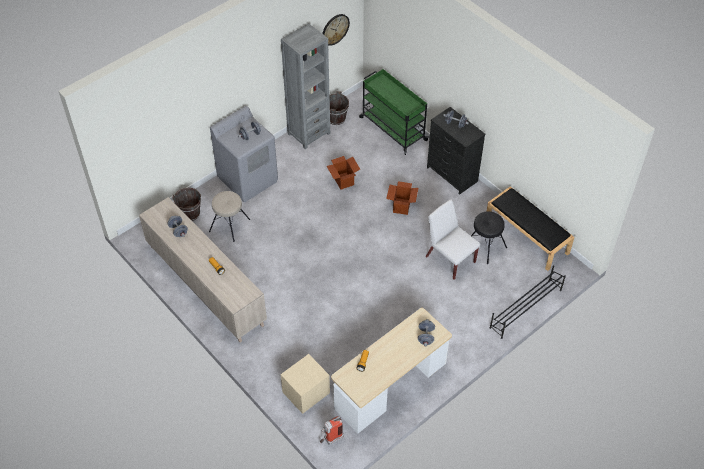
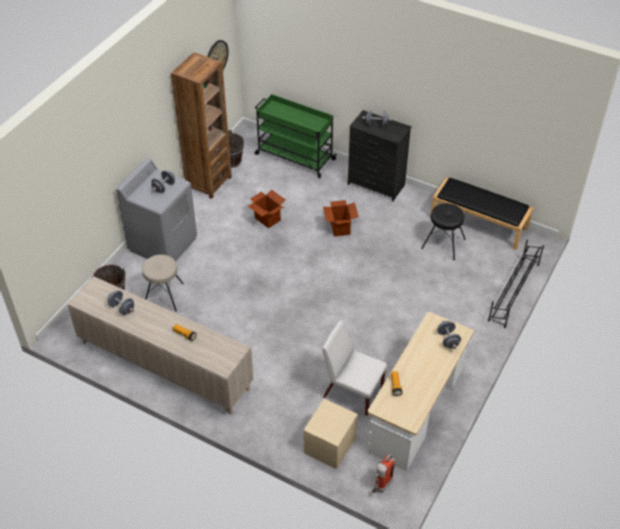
camera: 20 degrees left, 5 degrees down
grey bookcase [281,23,330,149] -> brown bookcase [171,52,232,199]
white chair [426,199,480,280] -> white chair moved to [322,320,387,416]

